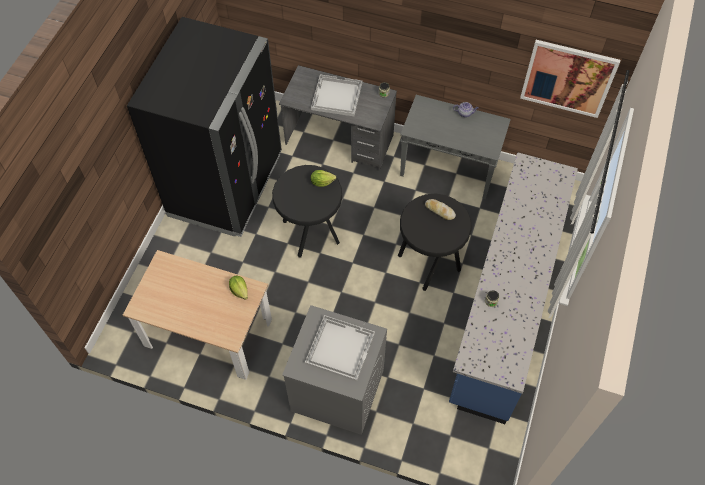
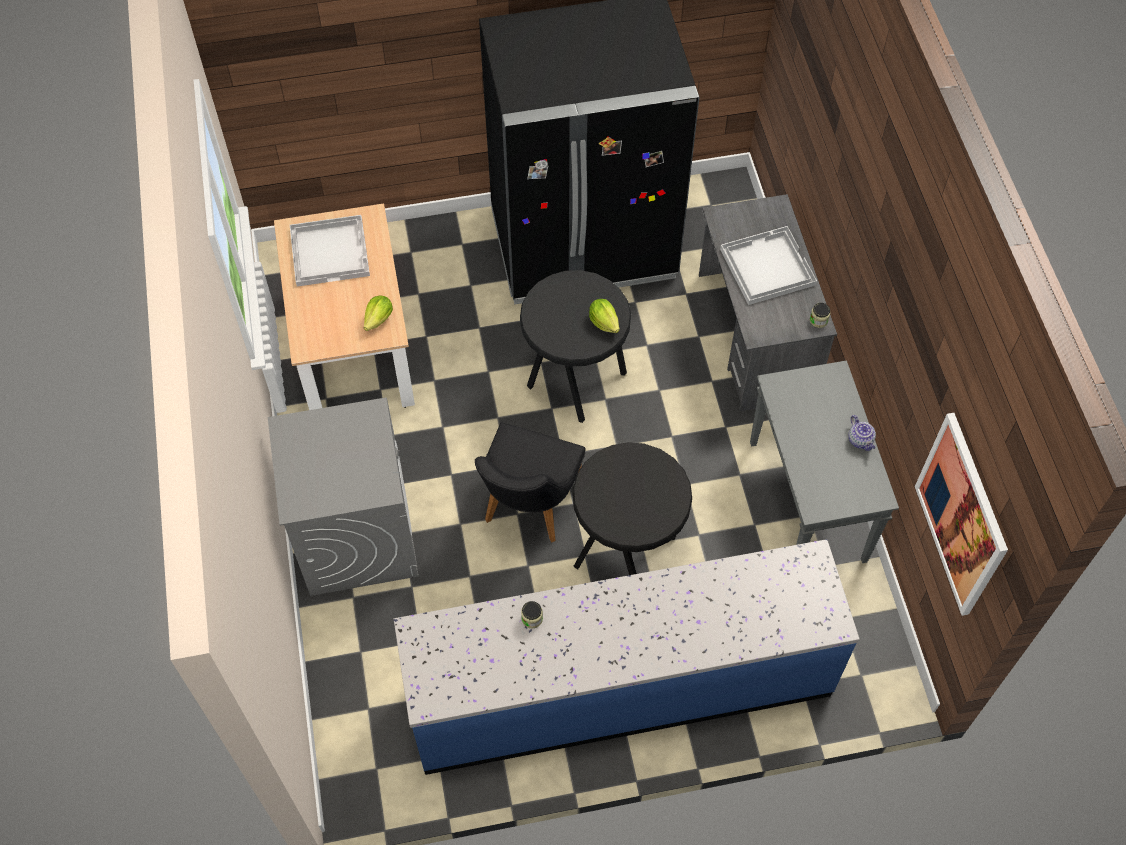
camera: 60 degrees right, 0 degrees up
white tray [305,315,375,382] -> white tray moved to [290,215,370,287]
bread [425,199,456,220] -> none
none -> black chair [475,422,586,543]

